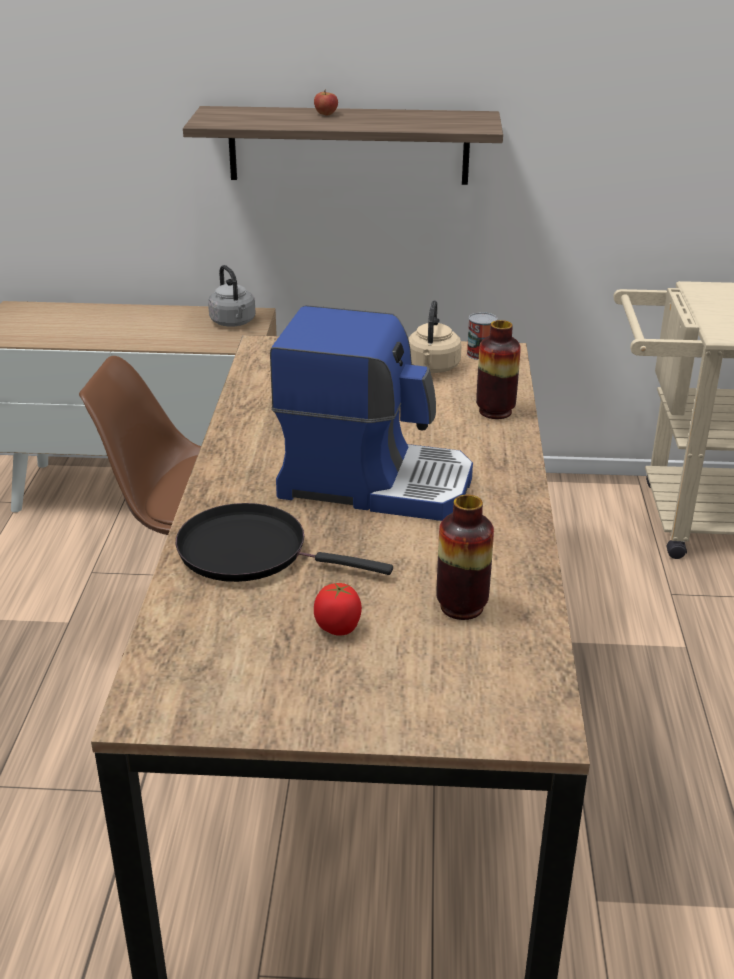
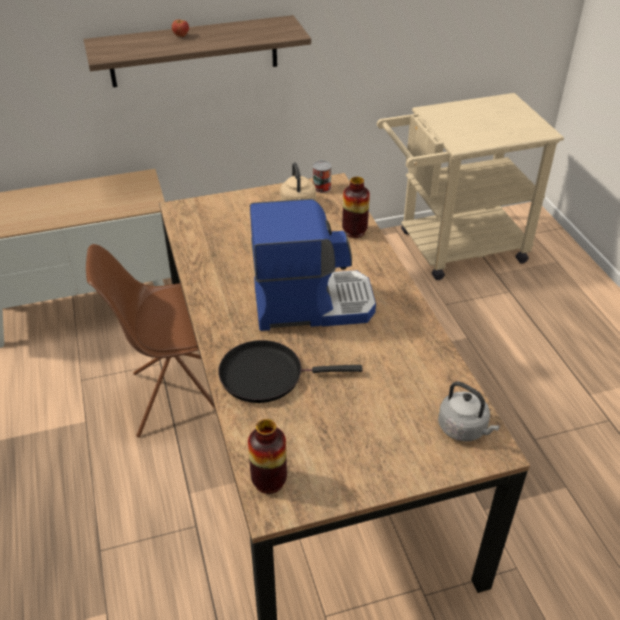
camera: 20 degrees left, 10 degrees up
grey kettle [208,265,255,327] -> grey kettle moved to [438,382,500,442]
tomato [314,583,362,636] -> none
vase [437,495,494,620] -> vase moved to [248,419,287,494]

